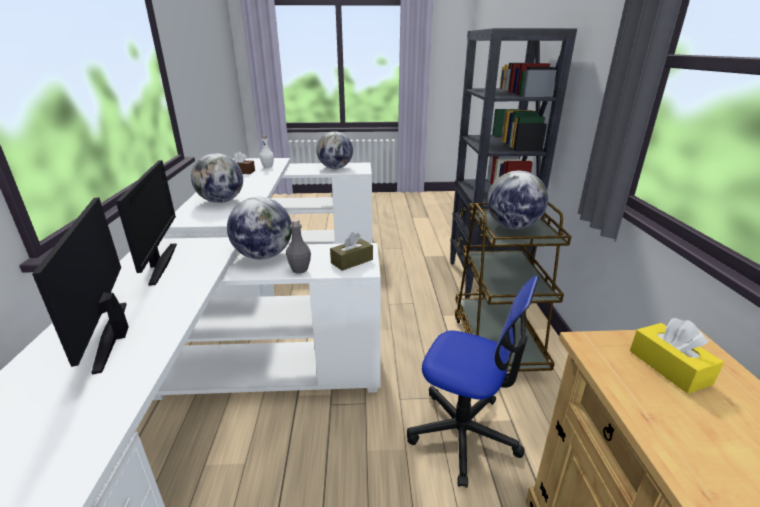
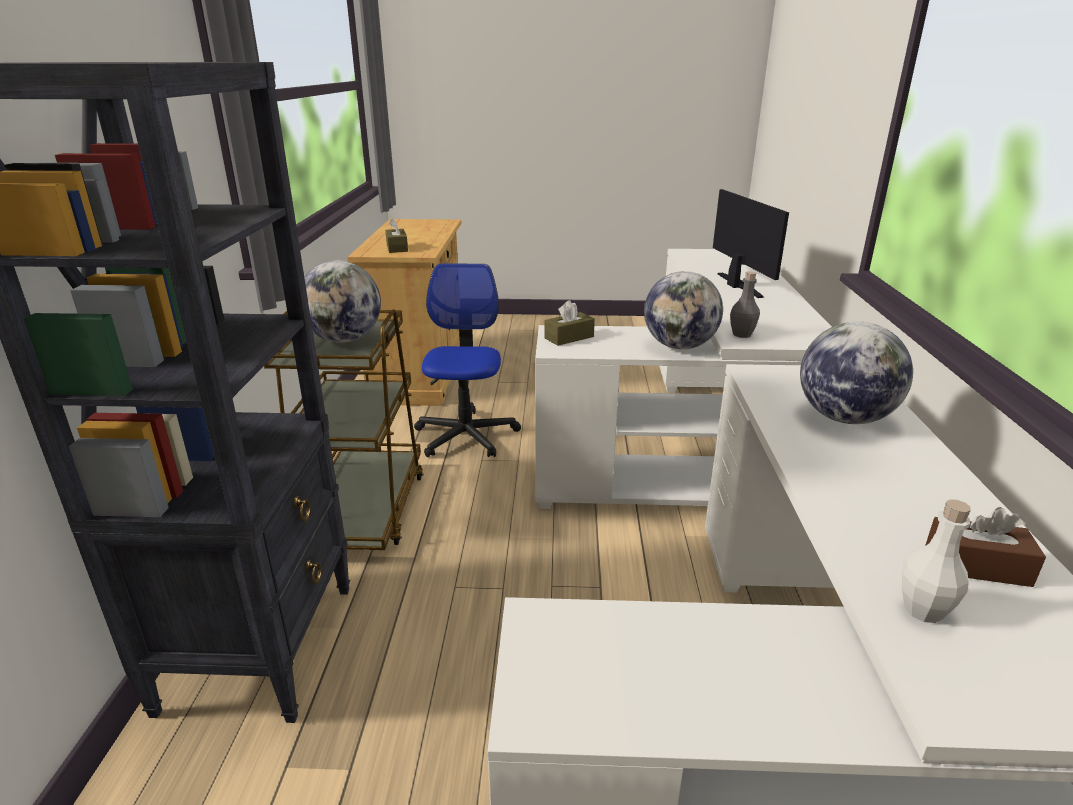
camera: 175 degrees left, 0 degrees up
monitor [116,160,177,286] -> none
grey bottle [286,218,311,273] -> grey bottle moved to [730,271,760,338]
globe [316,131,353,169] -> none
office chair [407,276,539,488] -> office chair turned 60 degrees clockwise [414,263,521,457]
yellow tissue box [630,318,724,394] -> brown tissue box [385,218,408,253]

